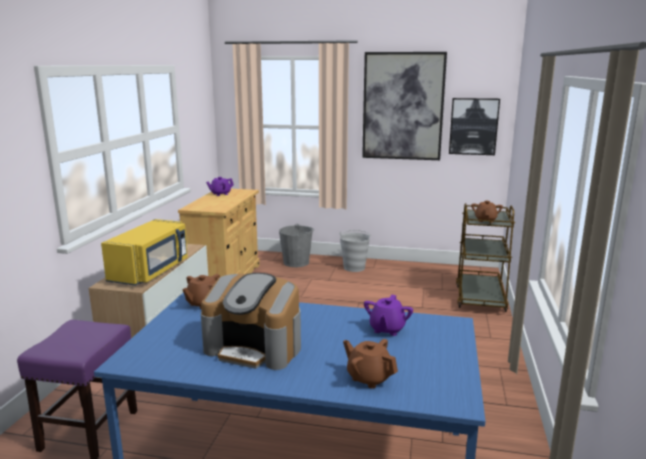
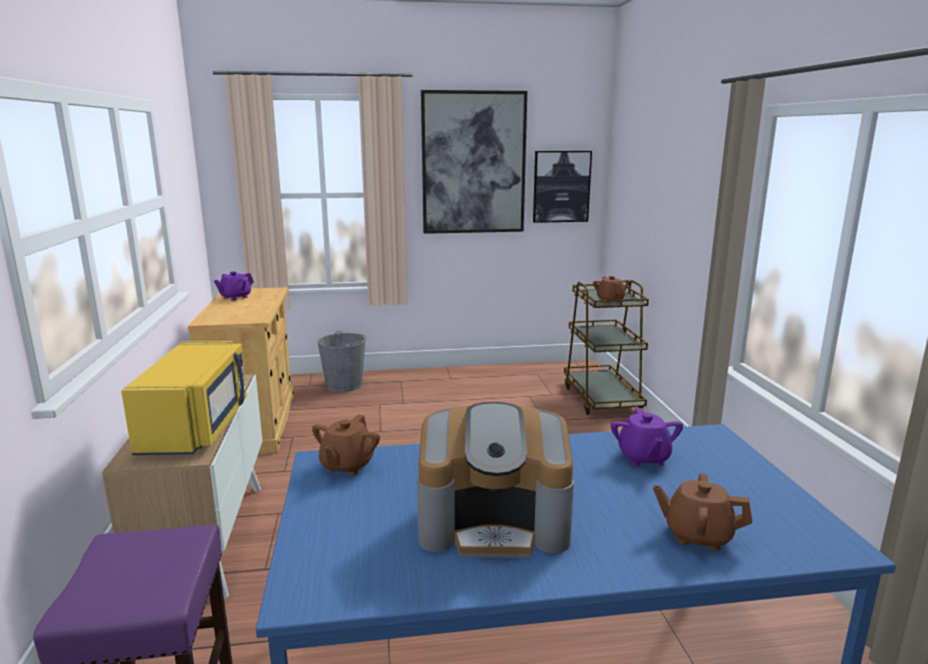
camera: 20 degrees left, 0 degrees up
grey bucket [339,230,371,272] -> none

